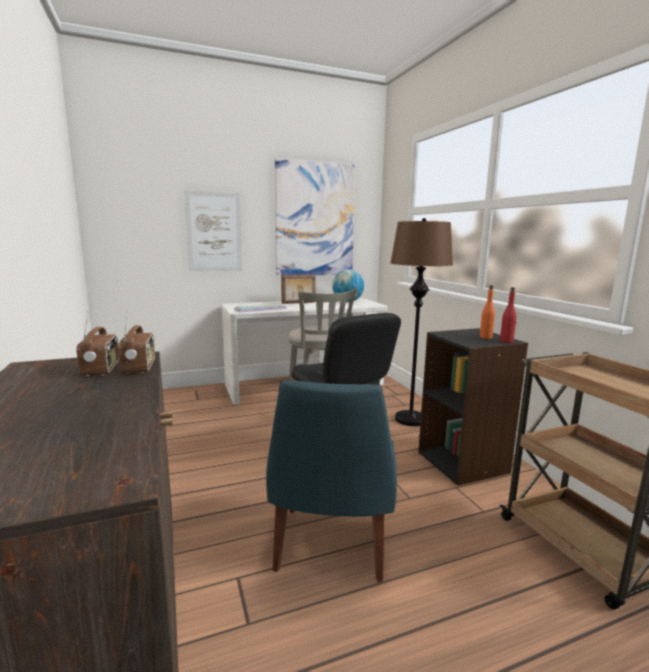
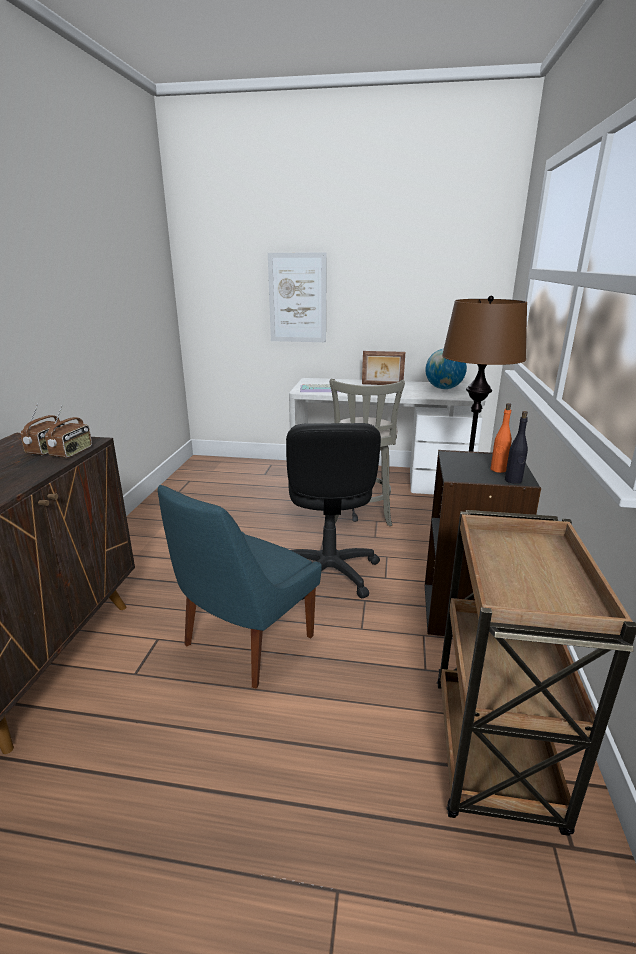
camera: 30 degrees right, 10 degrees up
picture [275,158,356,276] -> none
red bottle [500,287,516,343] -> black bottle [505,411,528,484]

